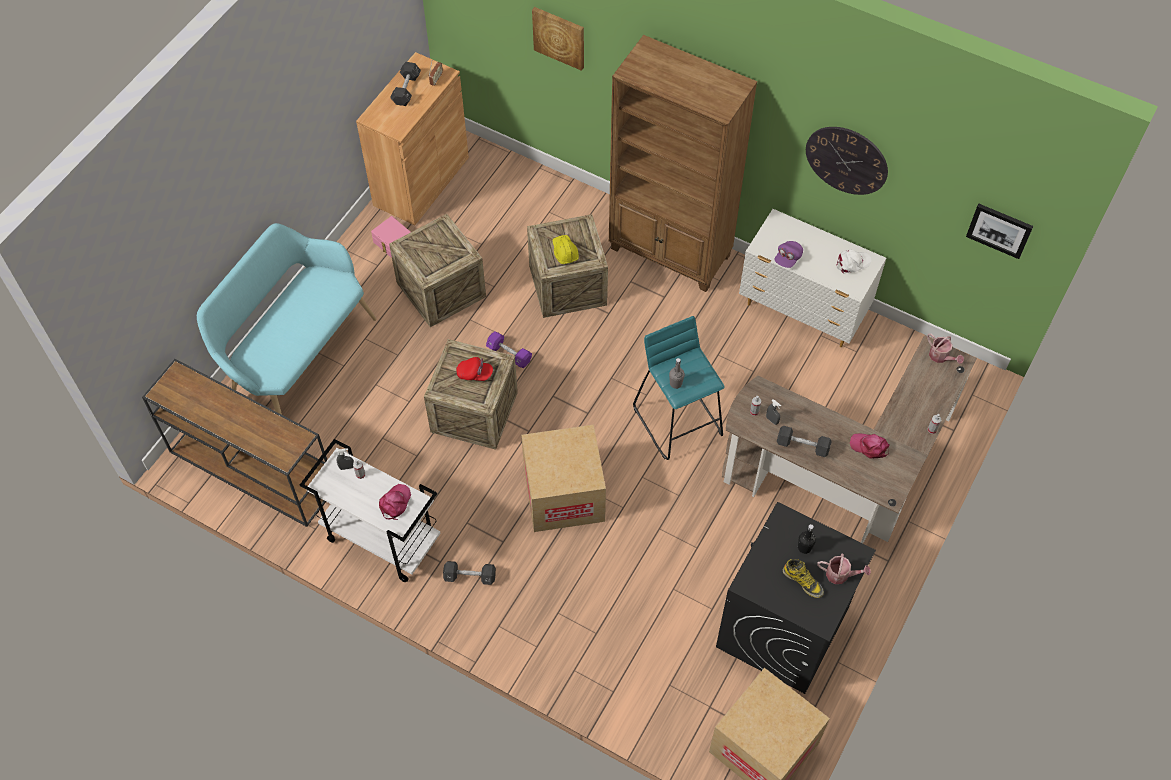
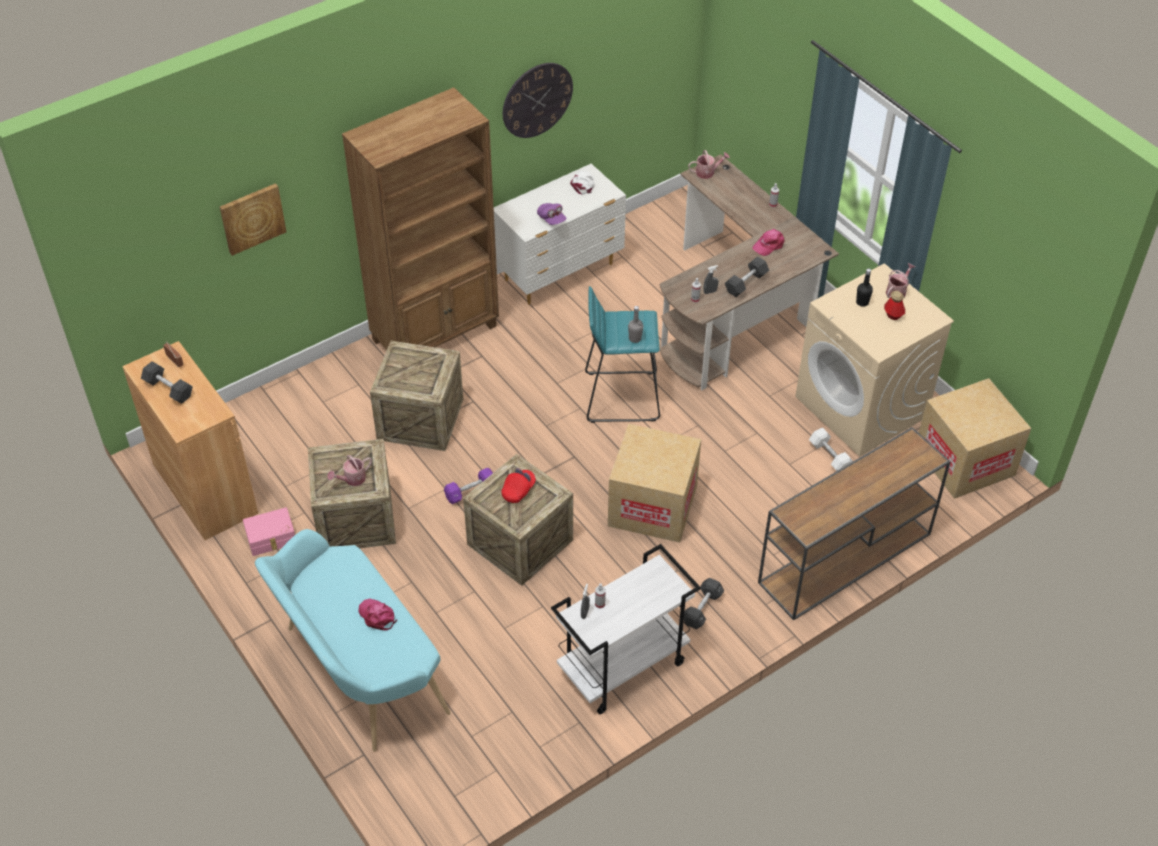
camera: 65 degrees left, 10 degrees down
brown console table [142,359,327,527] -> brown console table moved to [758,427,951,620]
pink cap [379,484,411,520] -> pink cap moved to [358,599,397,631]
yellow hard hat [553,235,579,264] -> none
black washing machine [716,502,876,694] -> beige washing machine [795,263,954,457]
boot [783,559,824,598] -> bottle [884,291,905,320]
picture [966,204,1033,259] -> none
none -> watering can [327,455,372,486]
none -> white dumbbell [809,428,853,471]

